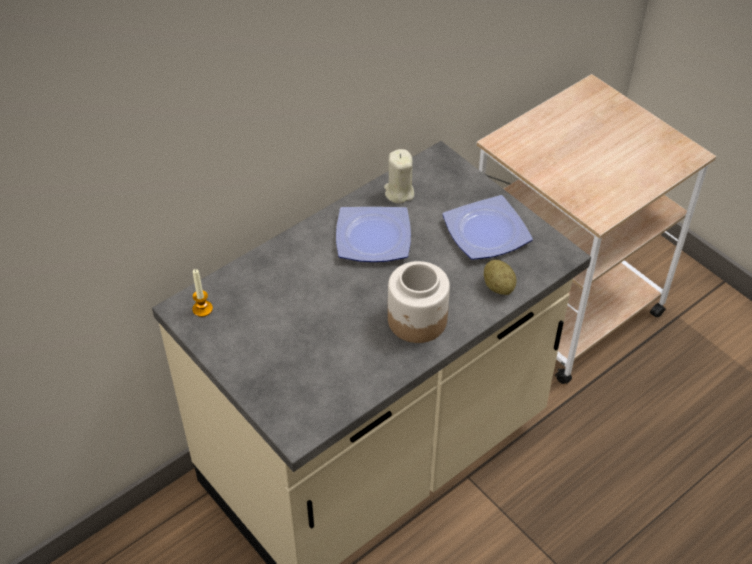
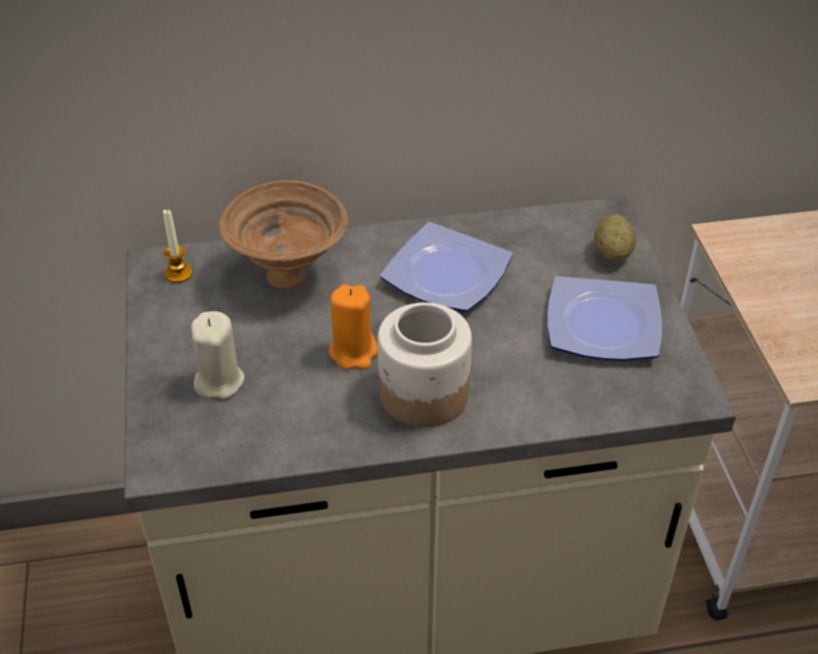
camera: 30 degrees right, 5 degrees down
beige candle [384,149,414,203] -> beige candle moved to [191,311,245,399]
potato [484,260,517,295] -> potato moved to [594,214,636,263]
none -> brown bowl [219,180,348,289]
none -> orange candle [329,284,378,369]

